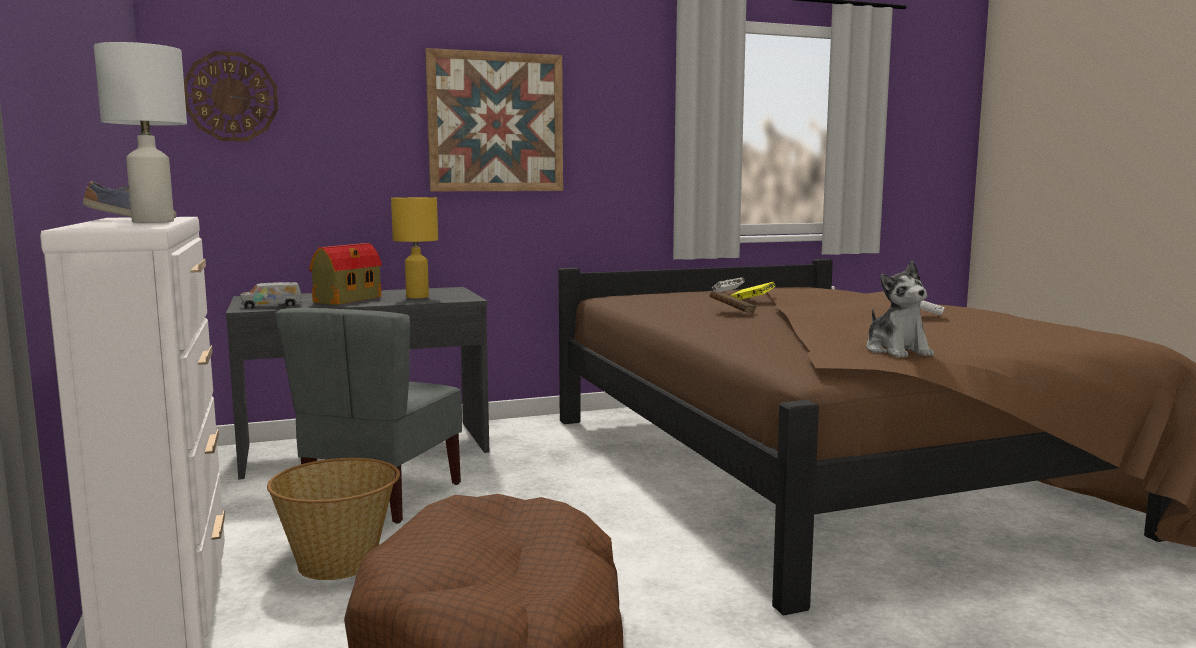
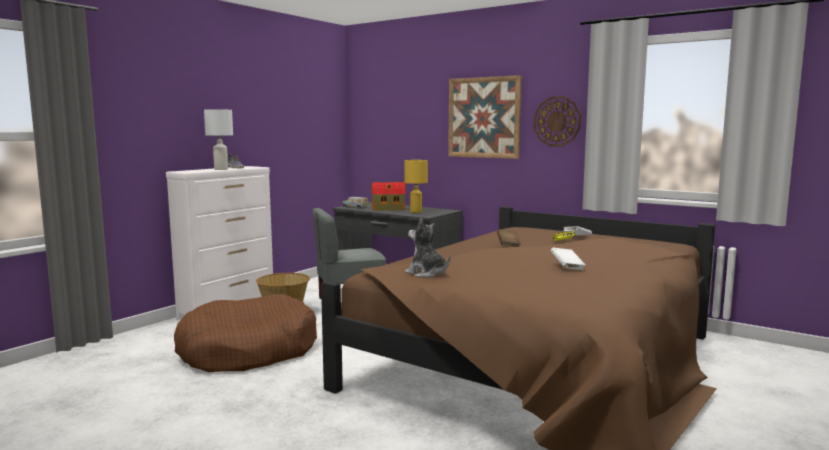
camera: 55 degrees right, 0 degrees up
wall clock [184,51,278,142] -> wall clock moved to [533,96,581,147]
plush toy [866,261,934,358] -> plush toy turned 90 degrees clockwise [405,218,451,278]

